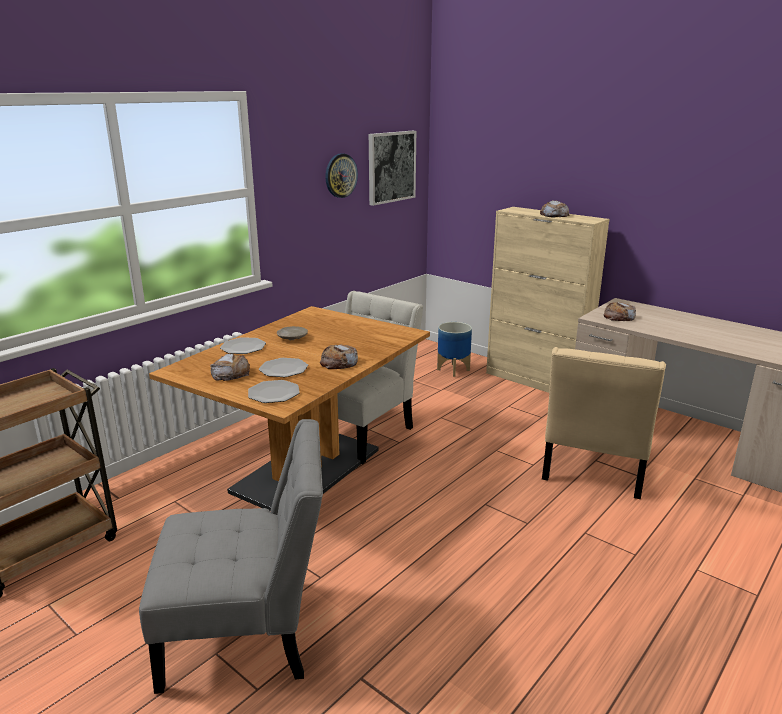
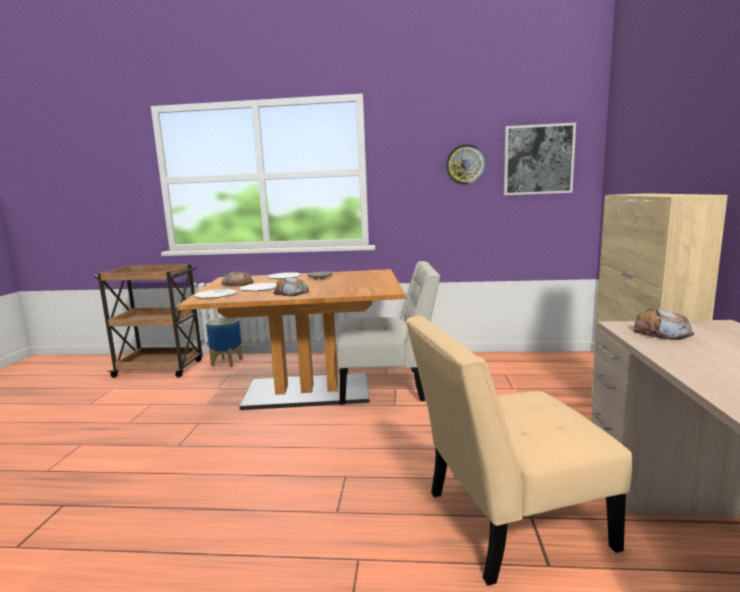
camera: 55 degrees right, 10 degrees down
grey chair [139,419,323,694] -> none
planter [437,322,472,377] -> planter moved to [206,317,243,367]
bread [540,200,570,218] -> none

